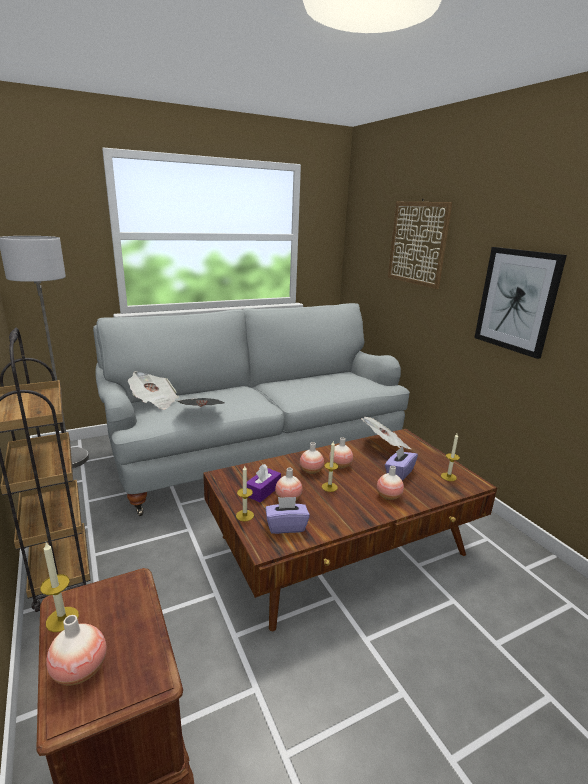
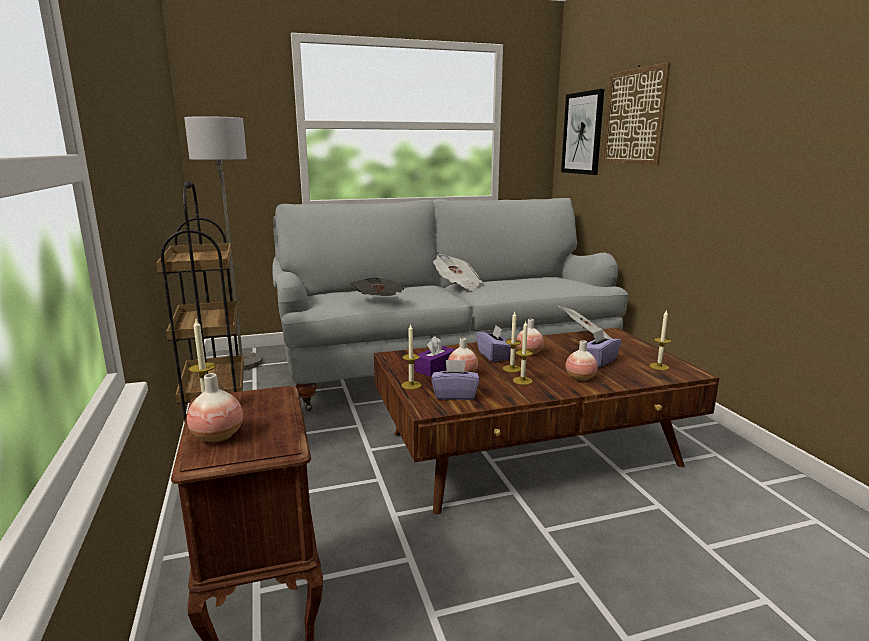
camera: 10 degrees right, 5 degrees down
newspaper [128,371,179,409] -> newspaper moved to [433,254,482,290]
vase [300,442,324,474] -> purple tissue box [476,325,511,362]
picture [474,247,567,359] -> picture moved to [561,89,604,175]
none -> candle [513,321,533,385]

